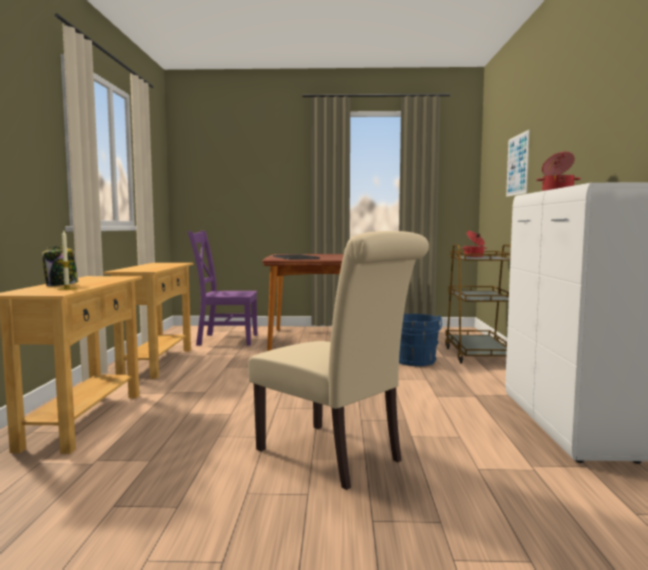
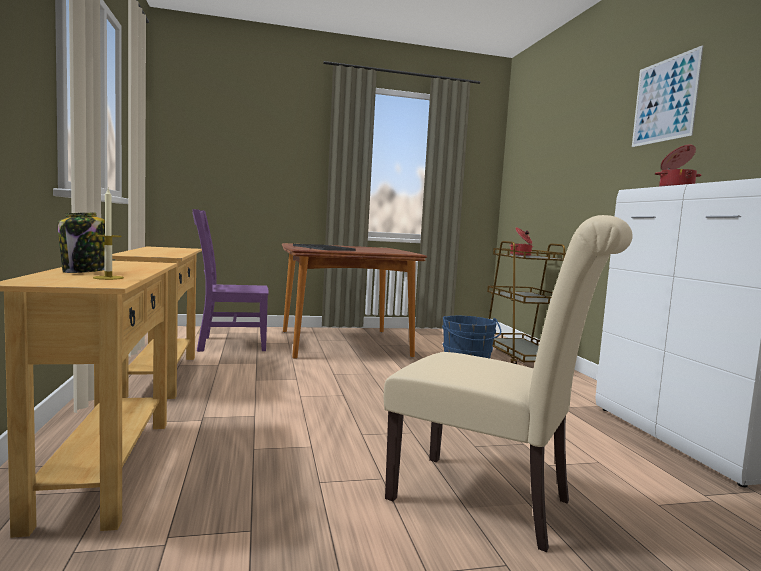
camera: 15 degrees left, 0 degrees up
picture [506,130,530,197] -> picture moved to [632,45,704,147]

